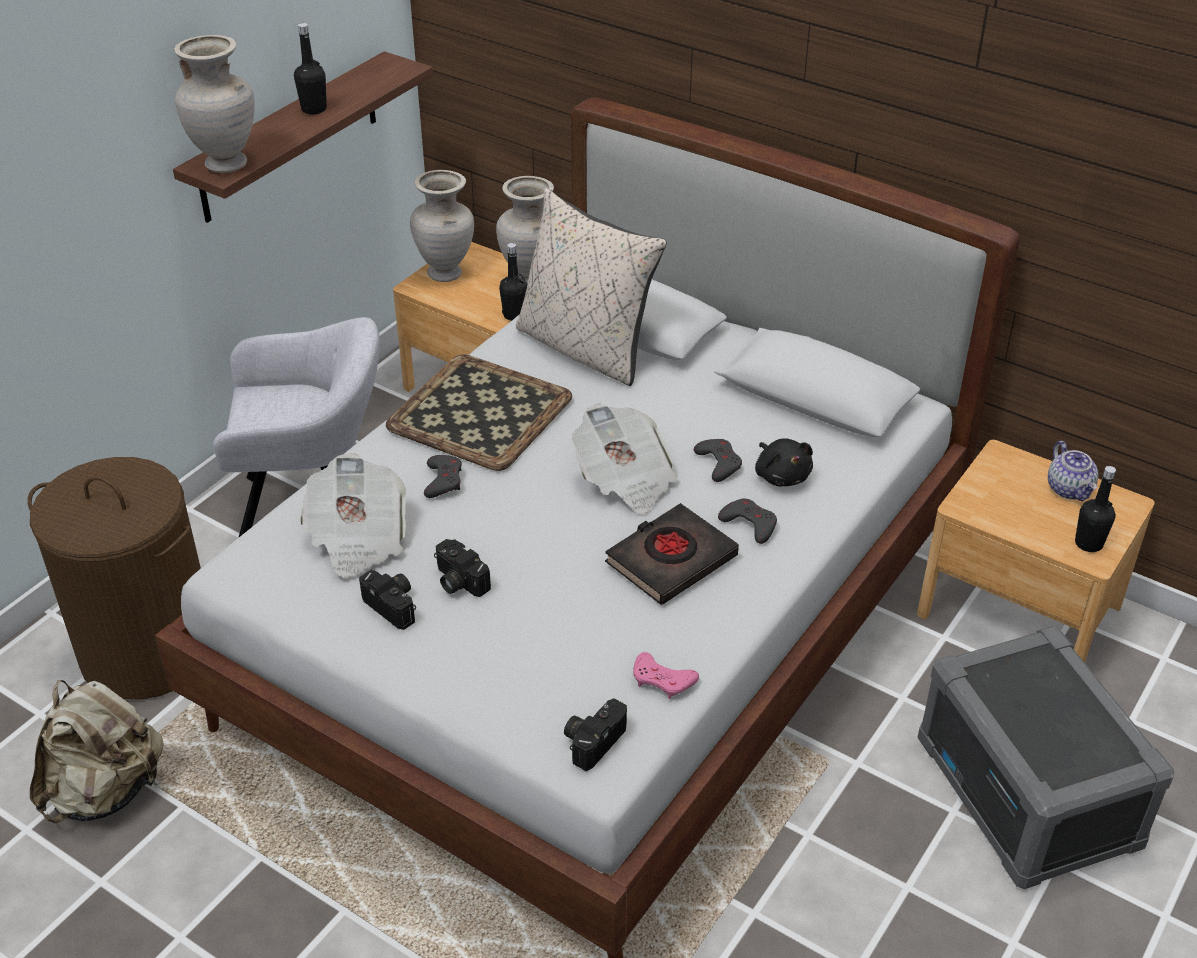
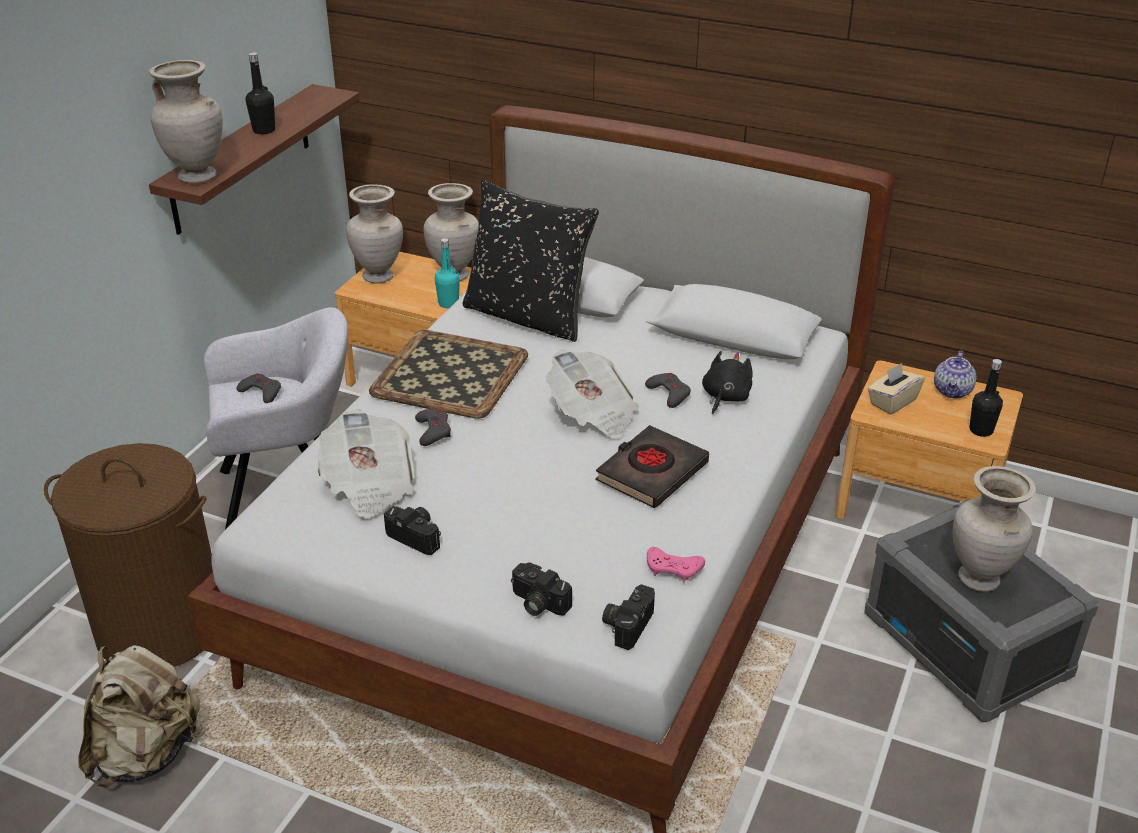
camera: 10 degrees left, 5 degrees down
camera [434,539,491,597] -> camera moved to [511,562,572,616]
black bottle [499,243,527,321] -> turquoise bottle [435,238,460,308]
beige pillow [516,188,666,386] -> black pillow [463,179,599,342]
grey game controller [718,499,777,544] -> grey game controller moved to [237,373,281,403]
black plush toy [755,438,813,486] -> black plush toy turned 120 degrees counterclockwise [702,351,753,415]
teapot [1048,441,1098,501] -> teapot turned 45 degrees clockwise [934,351,977,398]
none -> beige tissue box [868,363,925,414]
none -> beige vase [953,466,1036,592]

